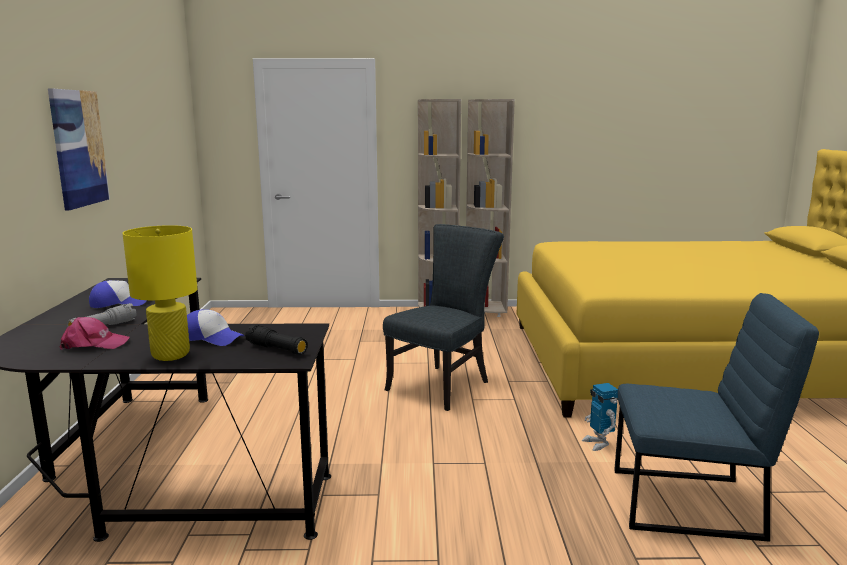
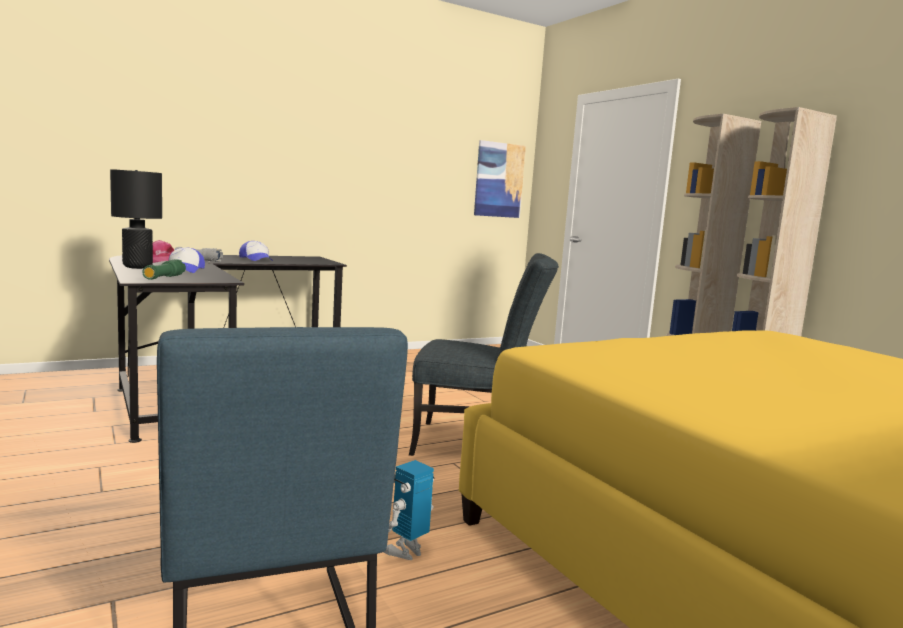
camera: 60 degrees right, 5 degrees down
picture [48,88,110,210] -> picture moved to [474,140,526,218]
yellow table lamp [122,225,198,361] -> black table lamp [110,169,162,269]
black flashlight [245,325,307,355] -> green flashlight [142,259,186,280]

